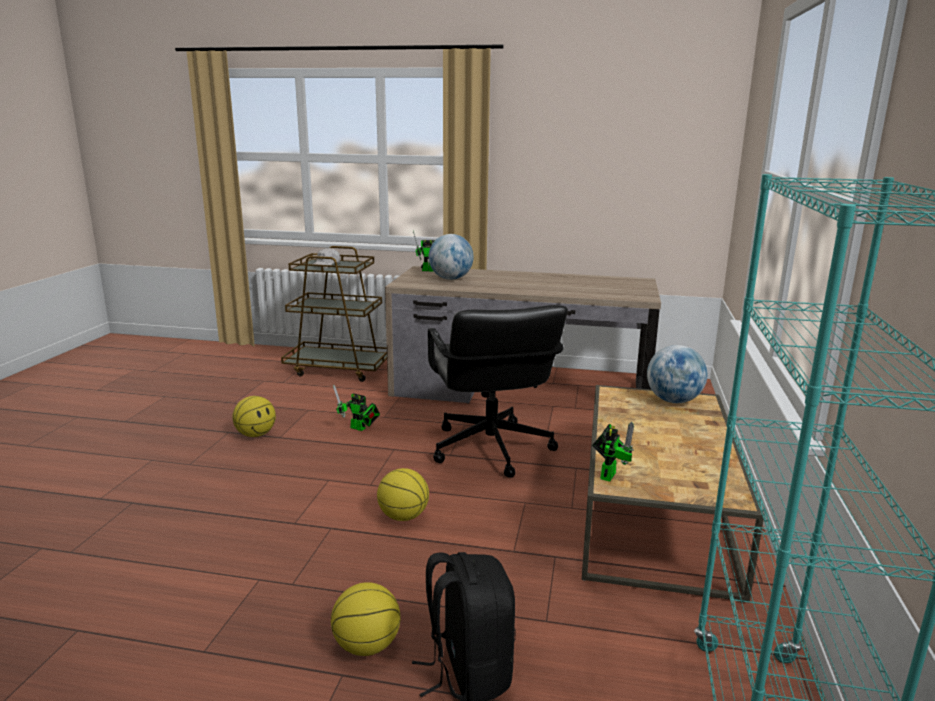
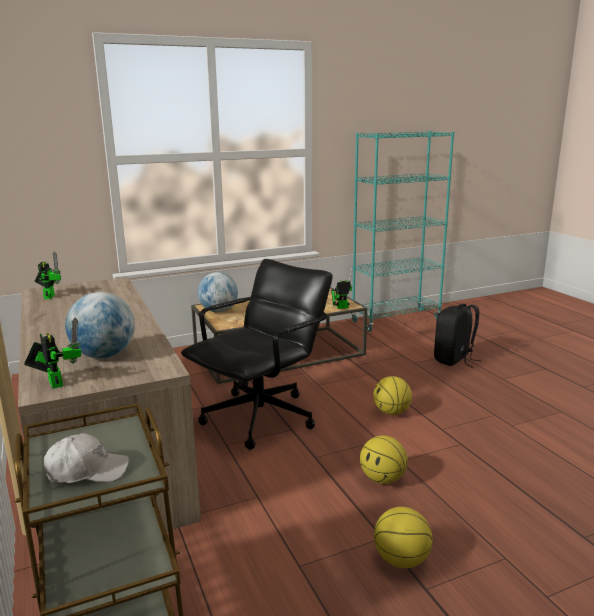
camera: 125 degrees left, 0 degrees up
basketball [331,582,400,656] -> basketball moved to [360,435,408,484]
toy robot [333,384,380,431] -> toy robot moved to [35,252,61,299]

